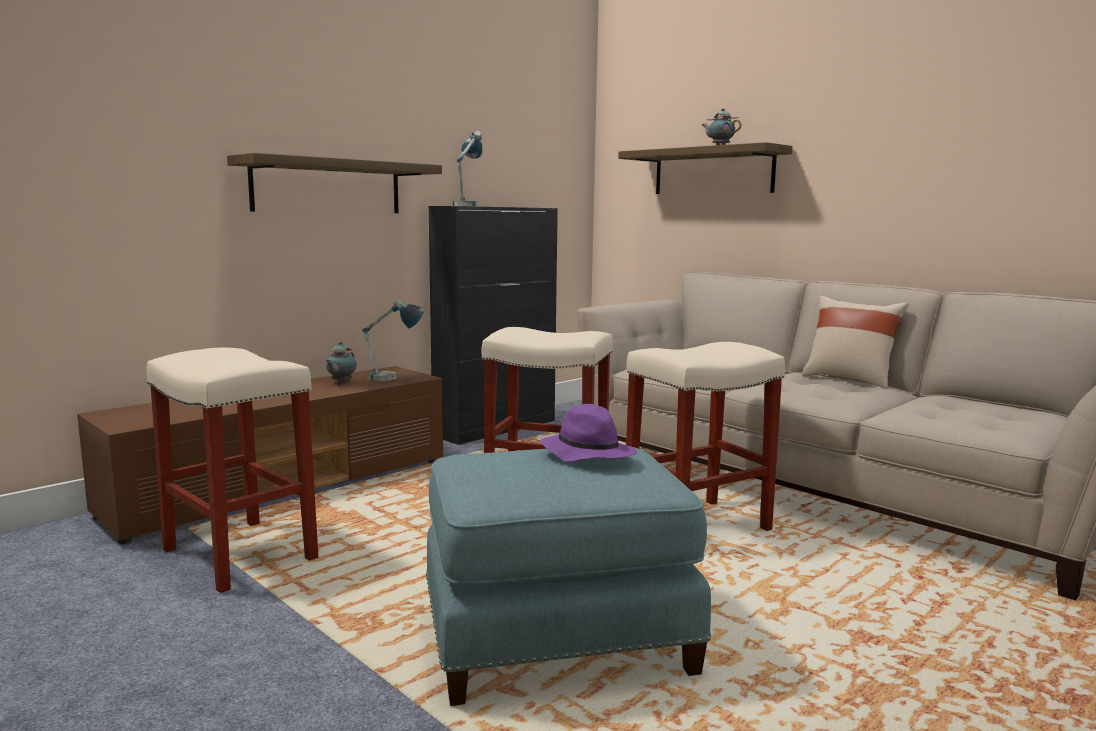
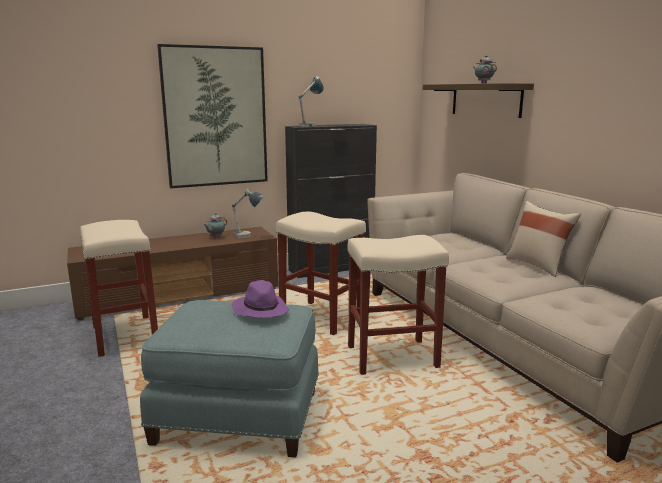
camera: 20 degrees right, 5 degrees up
shelf [227,153,442,213] -> picture [157,44,268,188]

